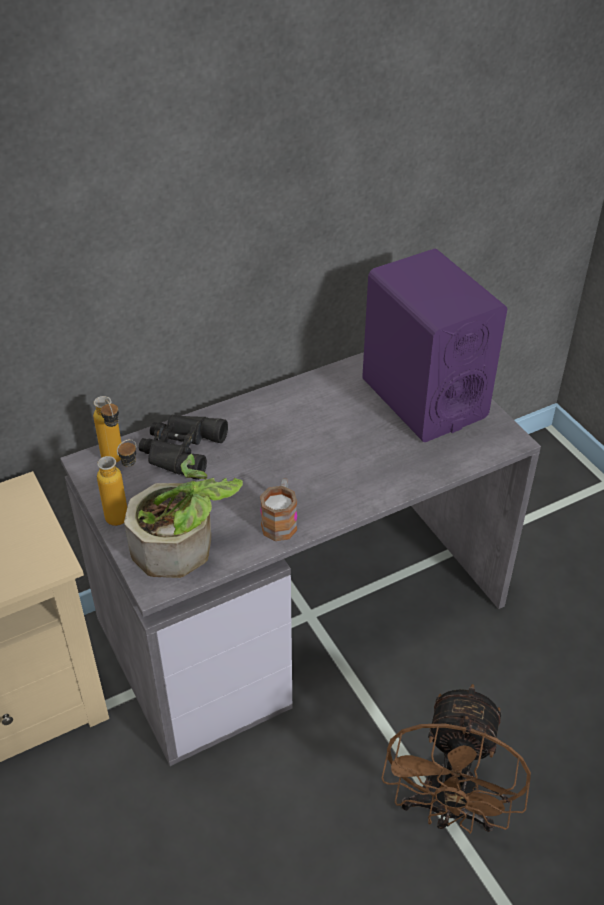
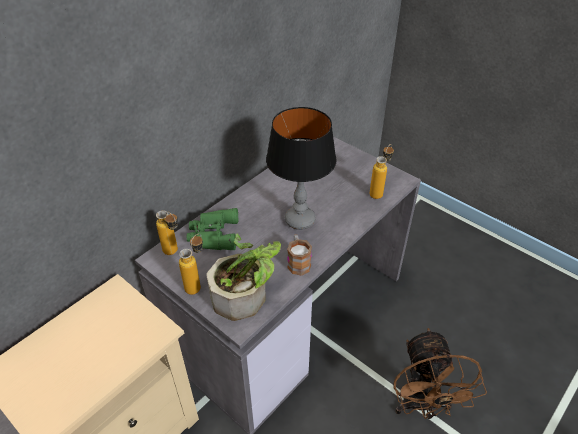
camera: 20 degrees left, 0 degrees up
black binoculars [139,415,228,480] -> green binoculars [187,208,238,250]
purple speaker [362,249,507,442] -> none
none -> table lamp [266,107,337,230]
none -> bottle [370,144,394,199]

